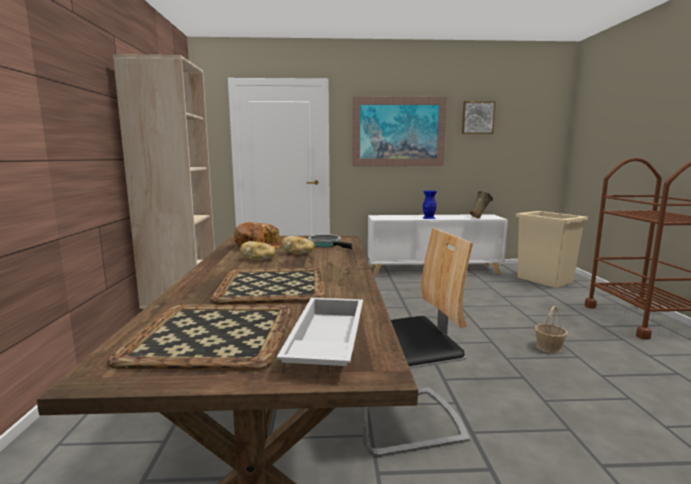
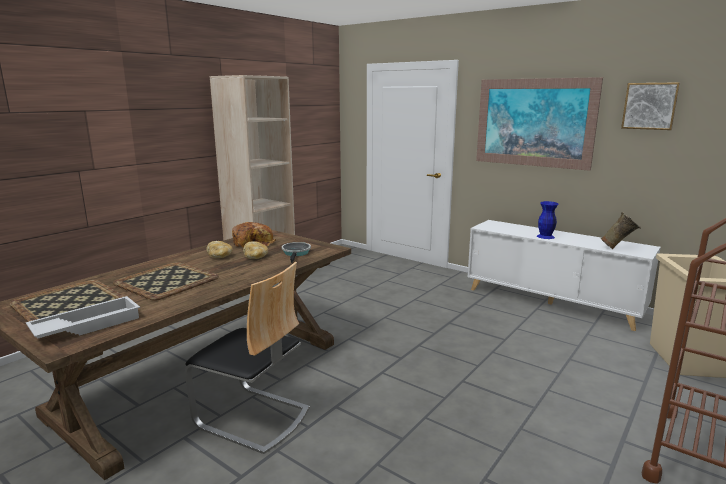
camera: 40 degrees right, 5 degrees up
basket [535,306,568,353] -> none

